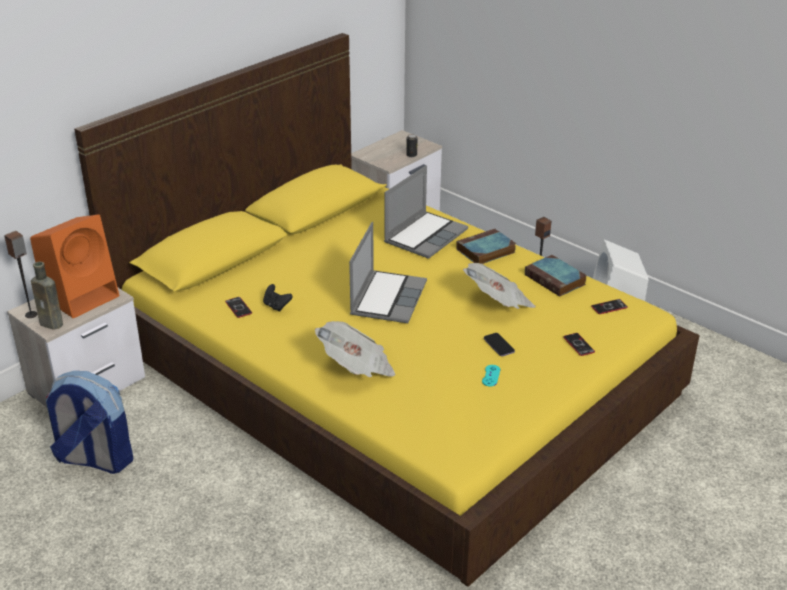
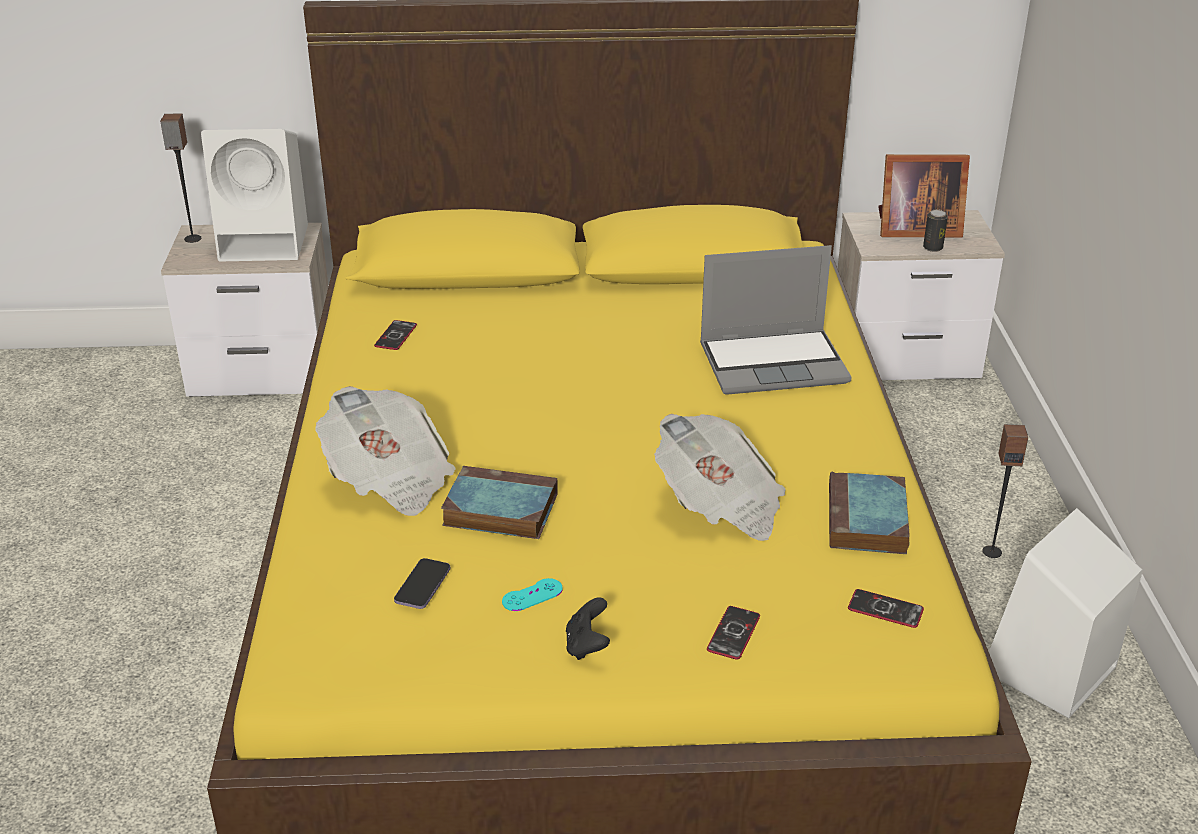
camera: 45 degrees right, 0 degrees up
orange speaker [30,214,119,318] -> white speaker [201,129,308,262]
brown bottle [31,262,63,330] -> none
backpack [46,371,133,474] -> none
black game controller [263,284,293,312] -> black game controller moved to [566,597,610,660]
laptop [349,222,427,323] -> none
book [456,229,516,264] -> book moved to [441,466,558,539]
phone [484,333,515,356] -> phone moved to [394,558,450,609]
none -> picture frame [878,154,970,237]

